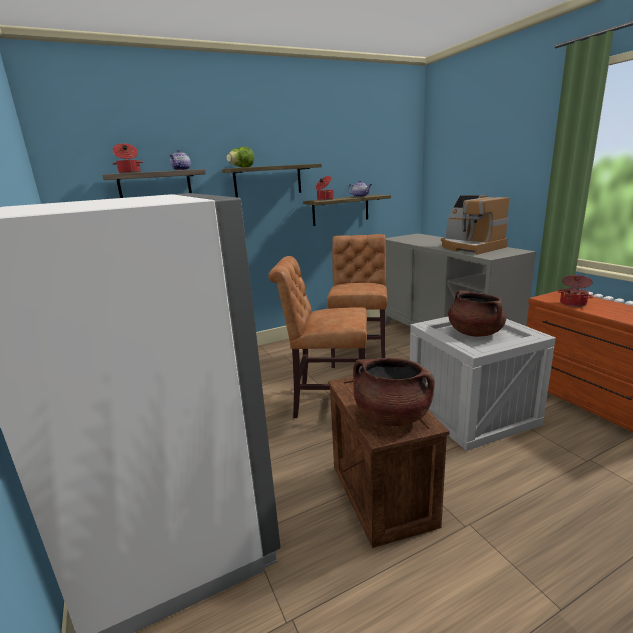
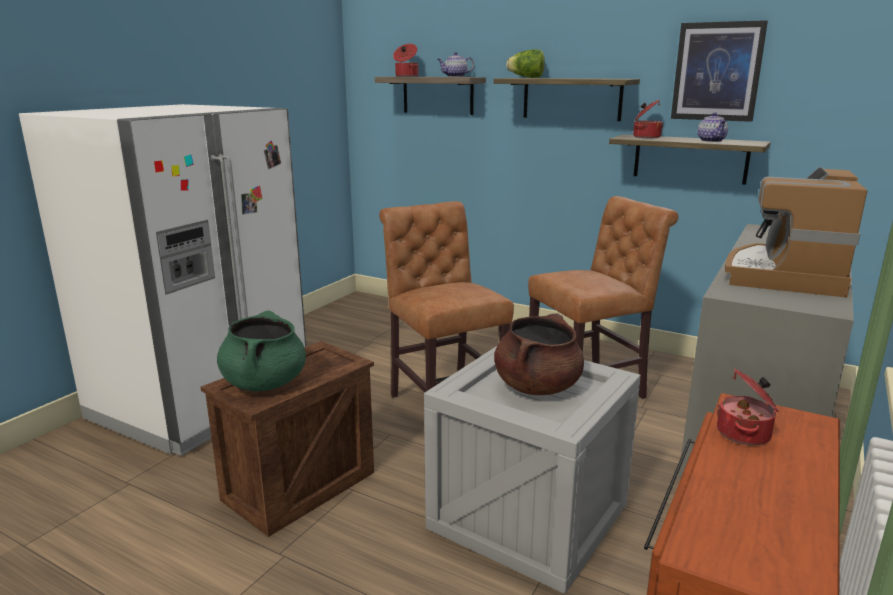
camera: 55 degrees right, 0 degrees up
brown cooking pot [353,358,435,426] -> green cooking pot [217,310,306,391]
none -> picture [671,20,768,122]

